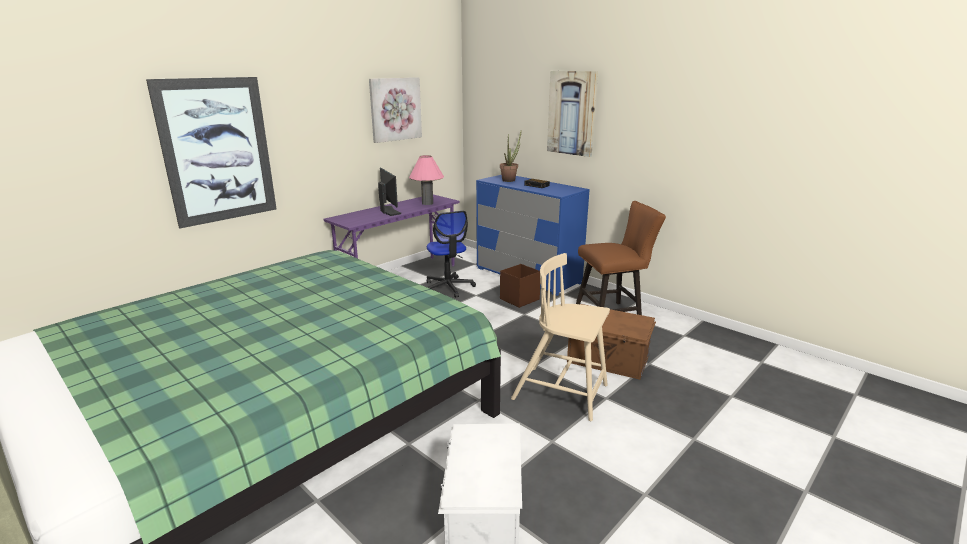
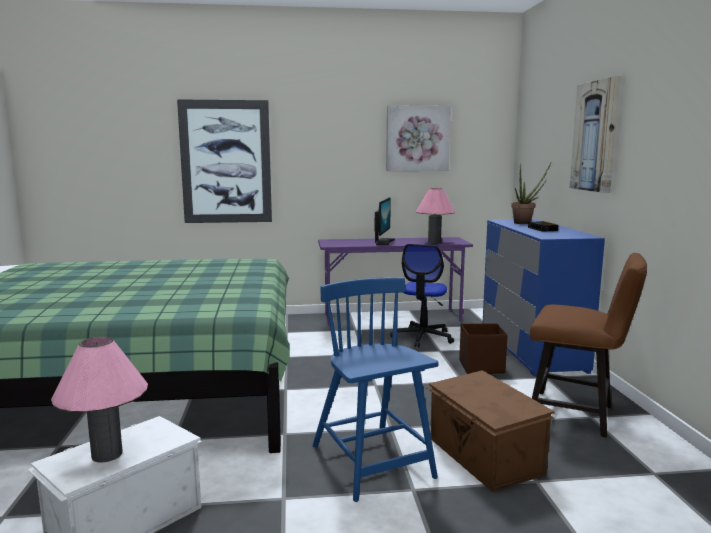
camera: 40 degrees right, 10 degrees down
beige chair [511,253,610,421] -> blue chair [312,277,439,502]
none -> pink table lamp [51,337,148,462]

